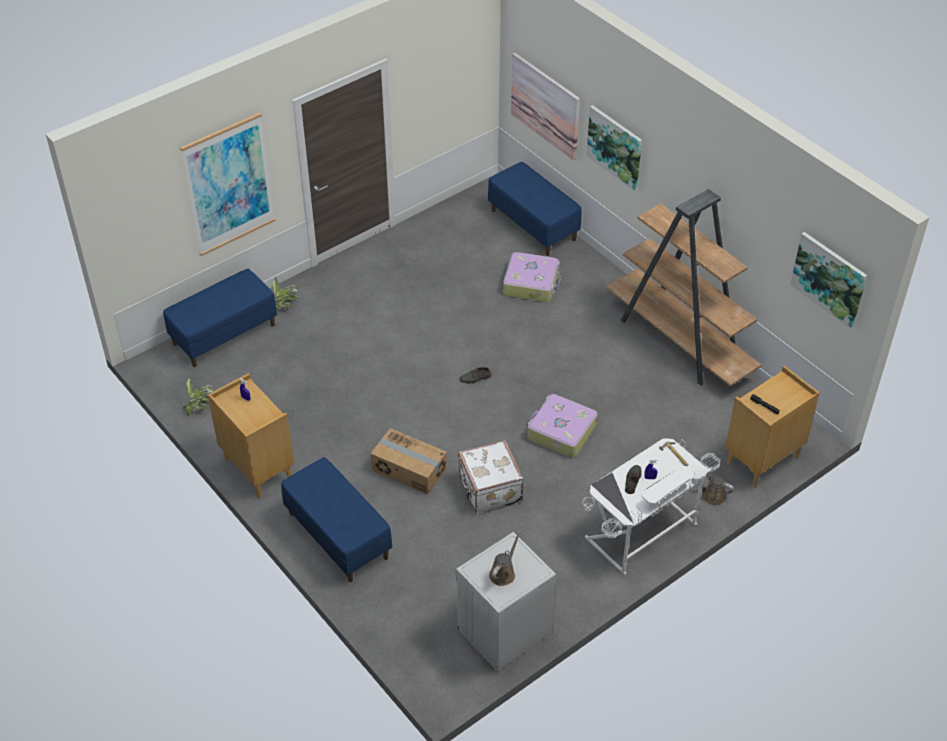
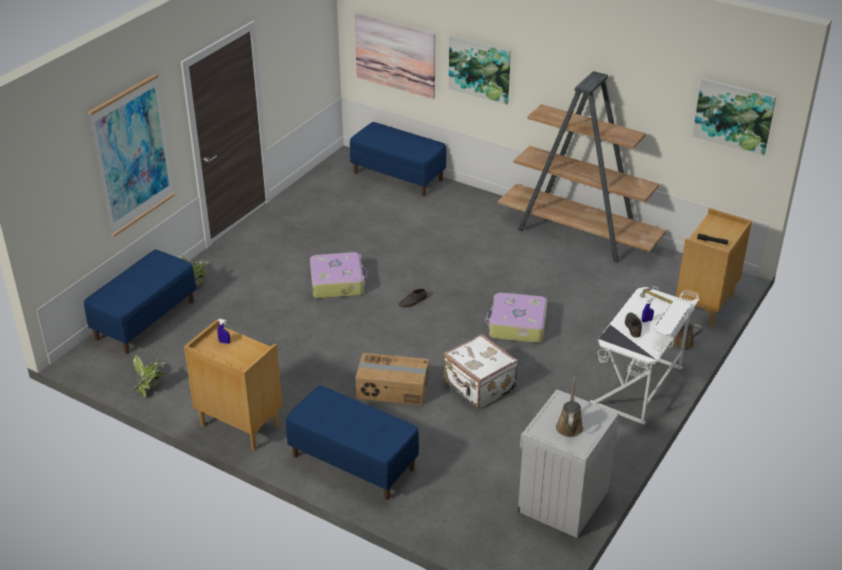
camera: 20 degrees left, 10 degrees down
suitcase [503,252,562,302] -> suitcase moved to [310,252,367,299]

